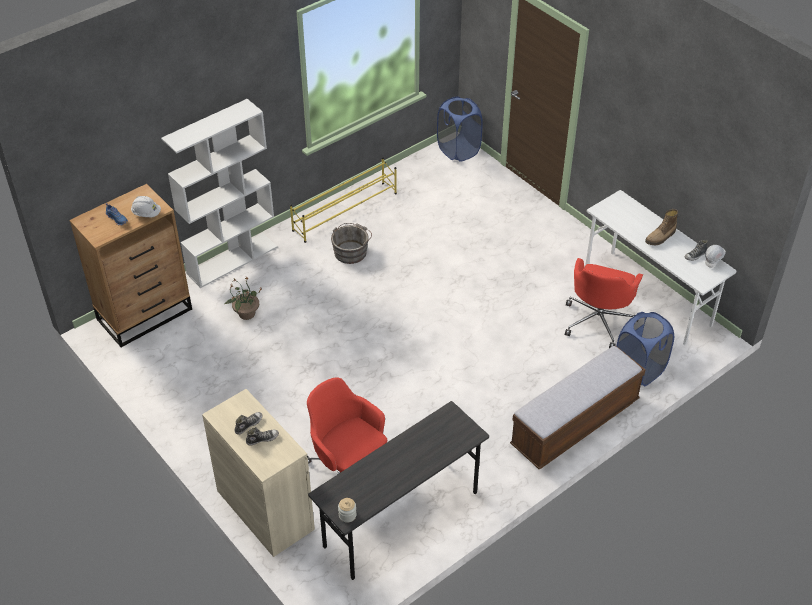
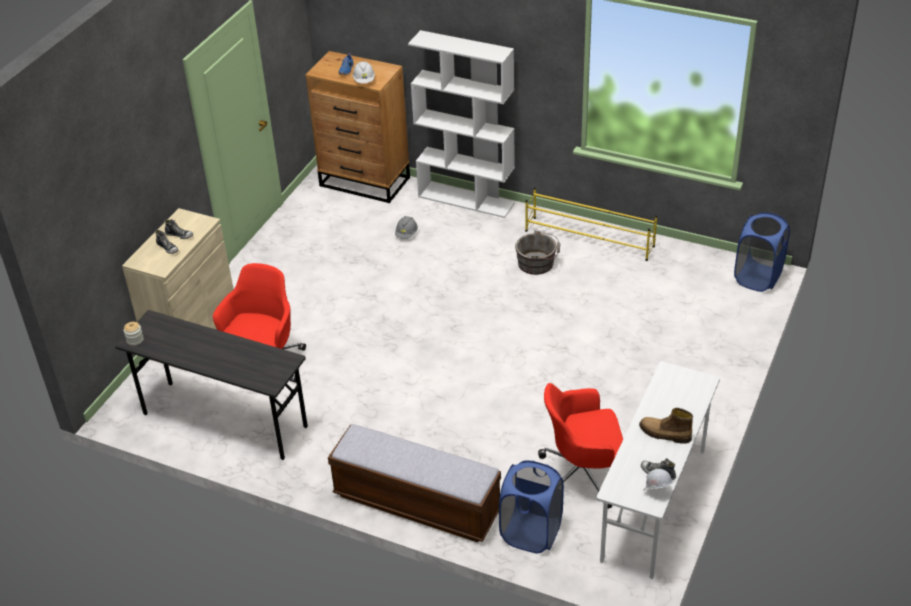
camera: 65 degrees right, 5 degrees down
potted plant [225,277,262,320] -> grey hard hat [395,216,418,239]

